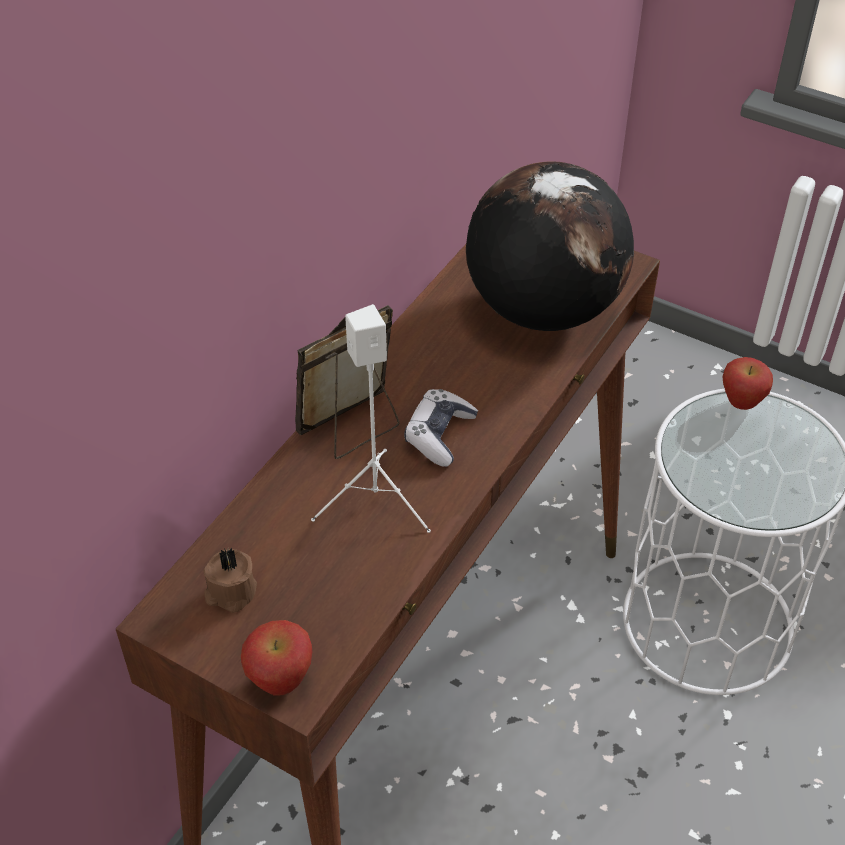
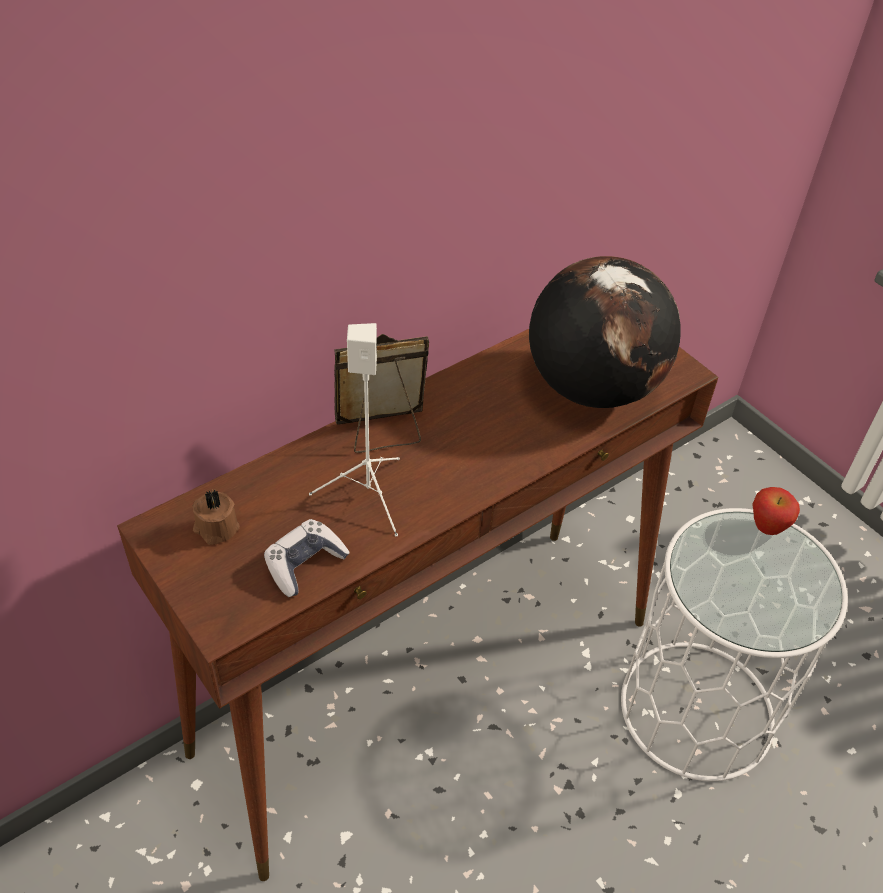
camera: 20 degrees right, 0 degrees up
apple [241,620,312,696] -> none
game controller [404,389,478,467] -> game controller moved to [264,519,350,597]

